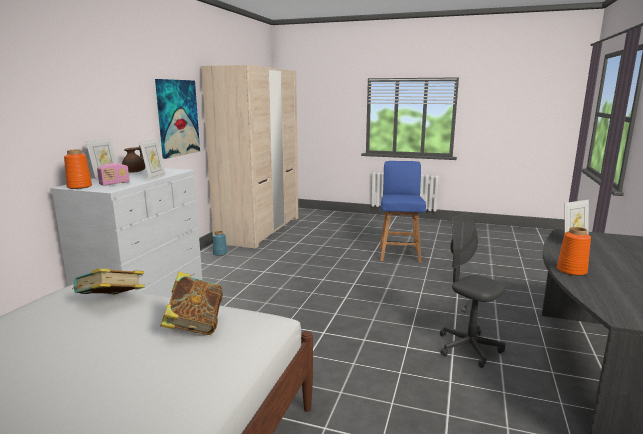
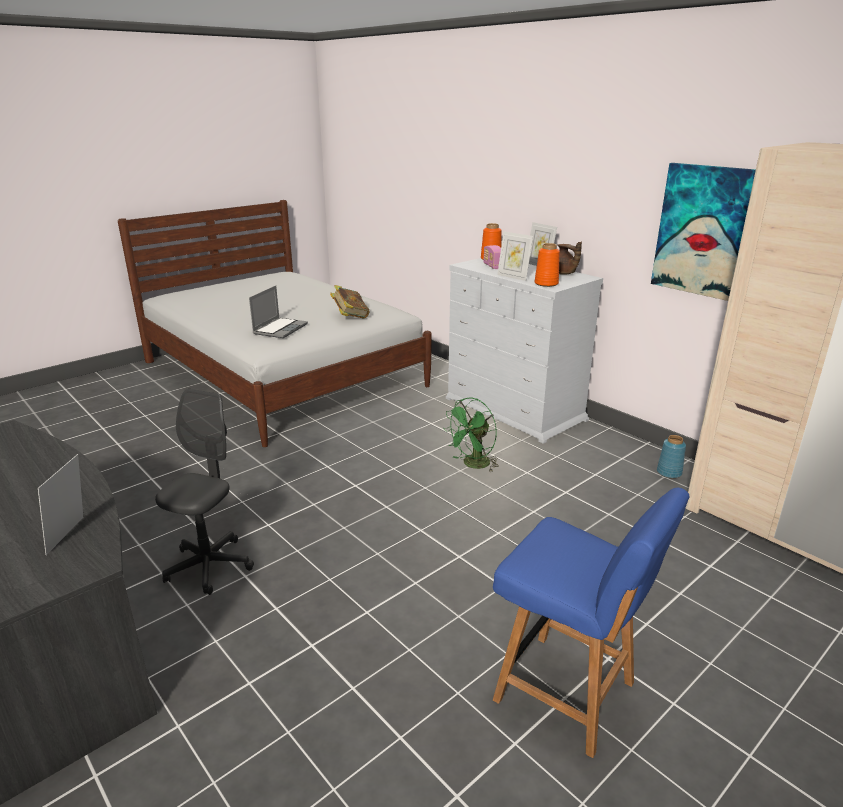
camera: 120 degrees right, 10 degrees up
book [160,272,223,335] -> laptop [249,286,308,338]
grey office chair [440,213,505,368] -> grey office chair turned 60 degrees counterclockwise [155,389,254,595]
orange vase [557,227,591,276] -> orange vase moved to [534,243,560,287]
none -> green fan [443,398,499,472]

